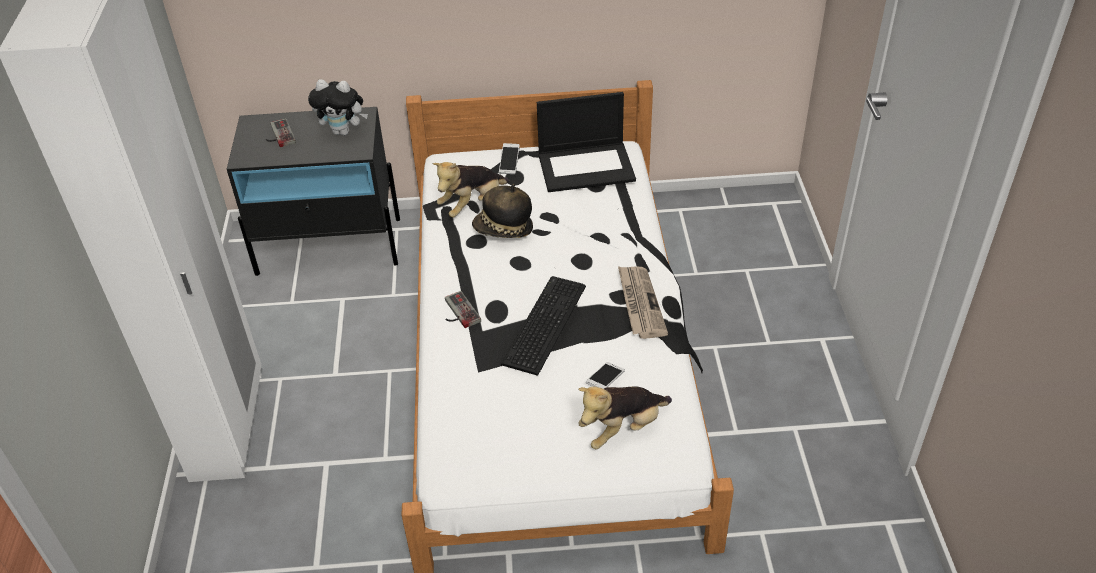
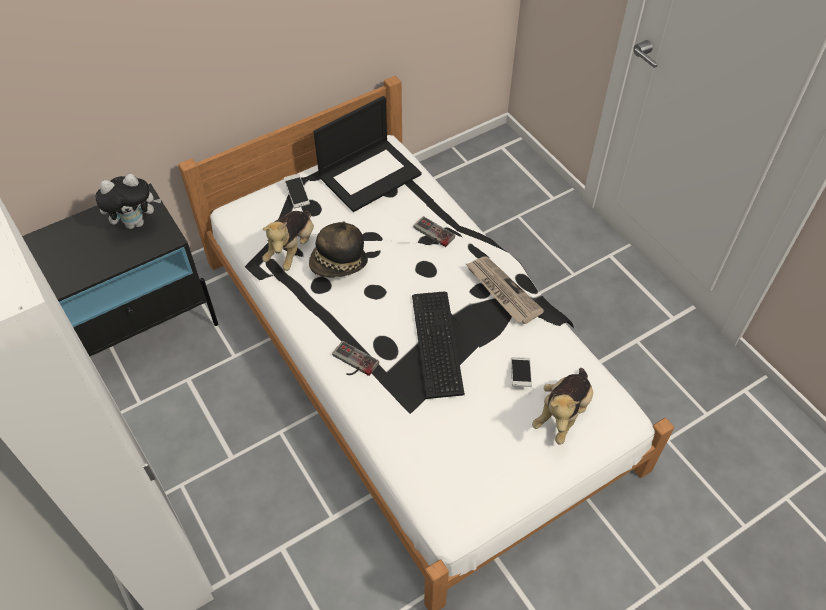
camera: 30 degrees left, 10 degrees up
game controller [266,119,296,147] -> game controller moved to [413,216,455,247]

